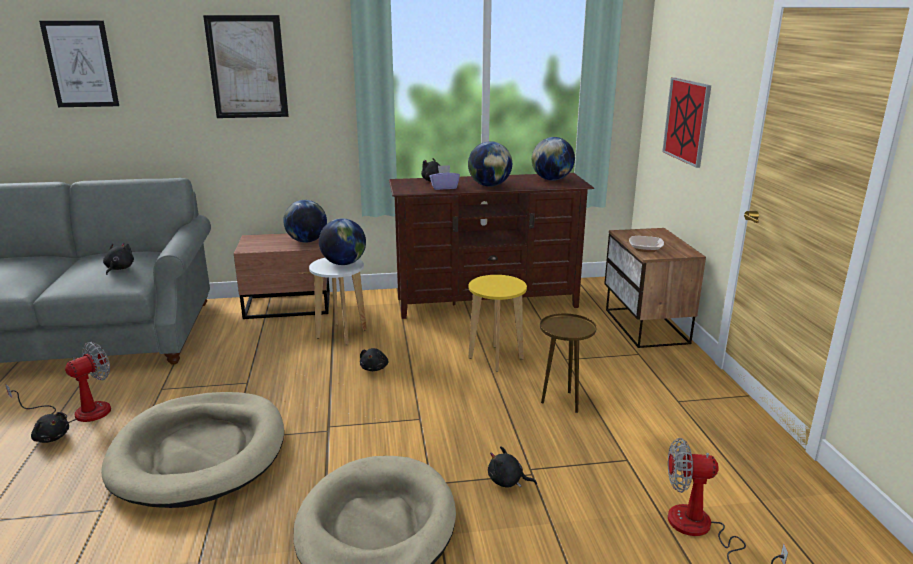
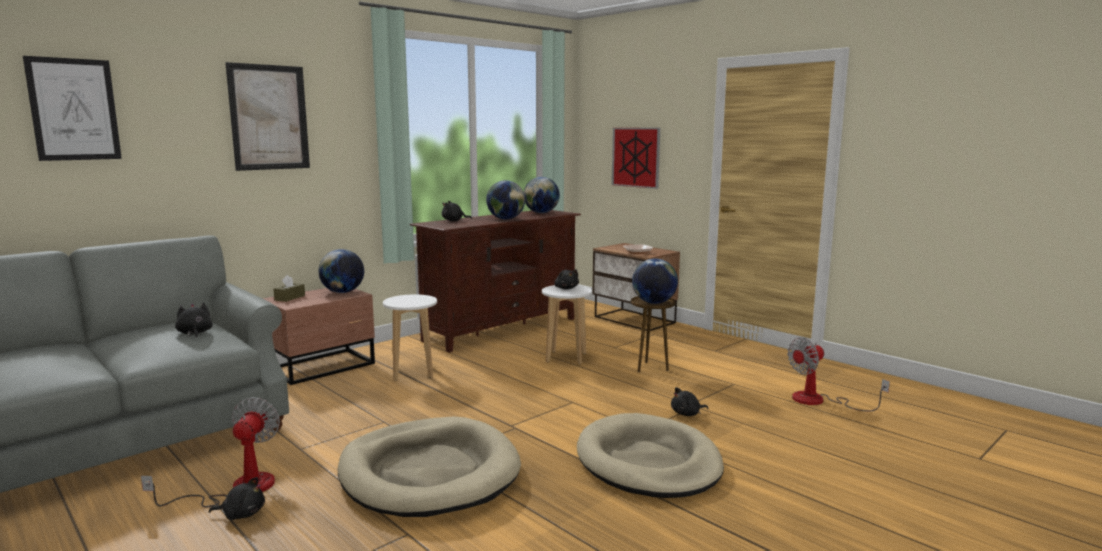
camera: 35 degrees left, 10 degrees down
globe [319,218,366,265] -> globe moved to [632,258,678,304]
black plush toy [360,348,388,371] -> black plush toy moved to [554,269,579,289]
purple tissue box [429,165,460,190] -> none
yellow stool [468,275,527,372] -> white stool [542,285,592,365]
none -> brown tissue box [273,275,305,302]

